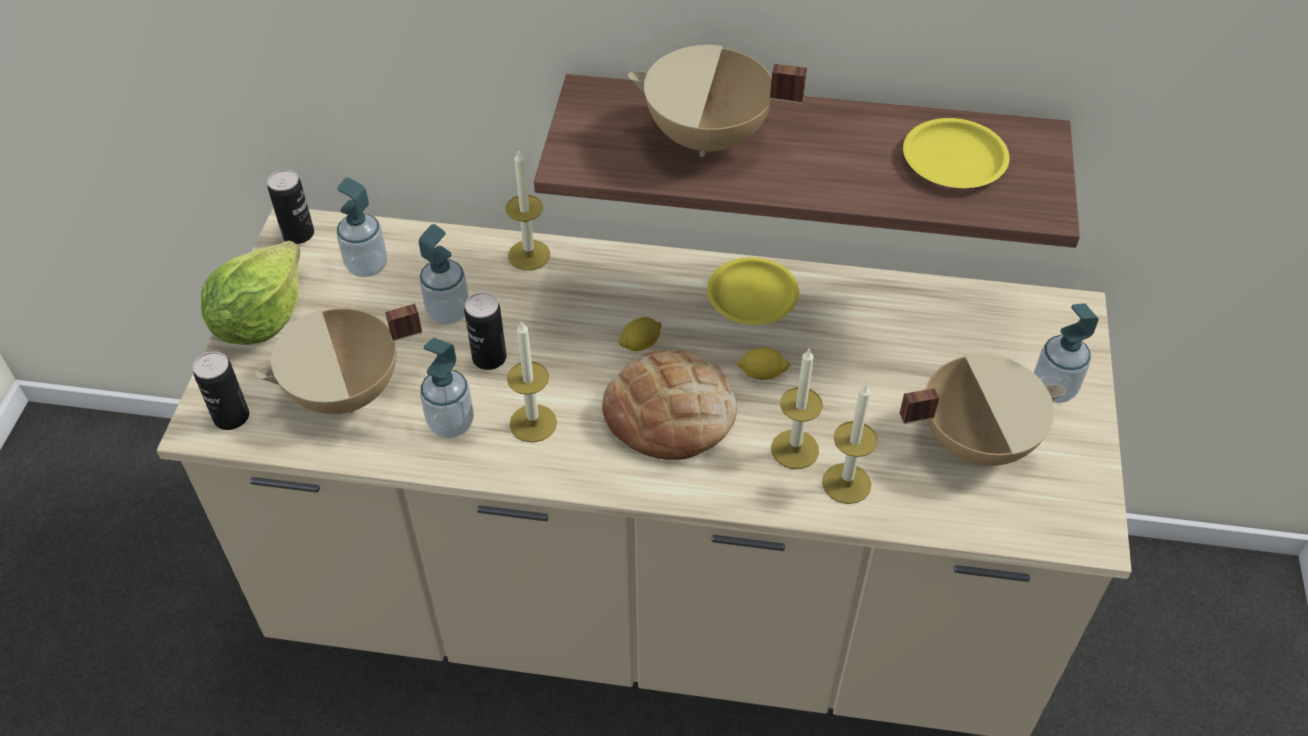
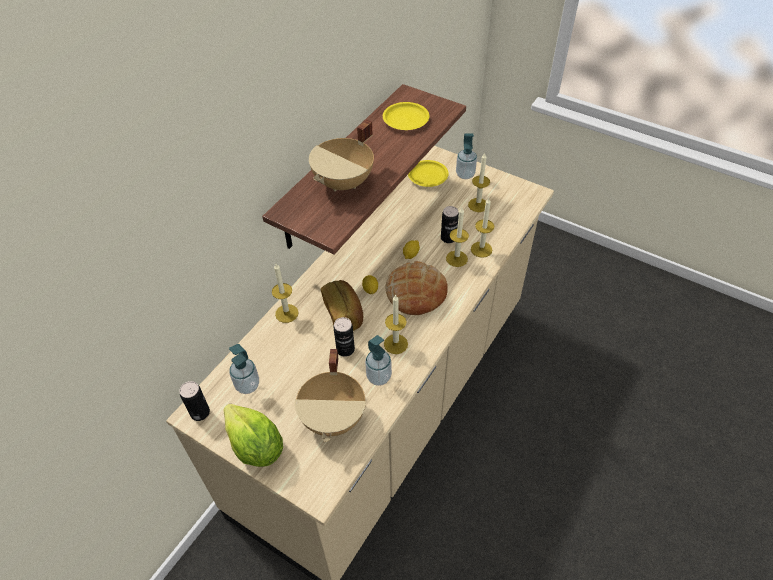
camera: 65 degrees left, 0 degrees up
can [193,352,249,430] -> can moved to [441,206,459,243]
soap dispenser [419,224,469,325] -> none
yellow plate [707,257,799,325] -> yellow plate moved to [408,160,449,187]
beige cooking pot [900,353,1065,466] -> candle [468,153,490,212]
none -> bread [321,280,363,331]

